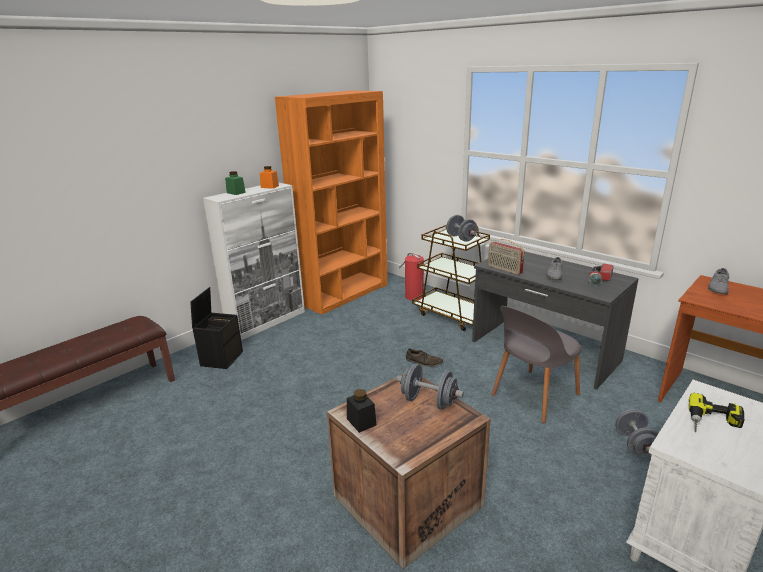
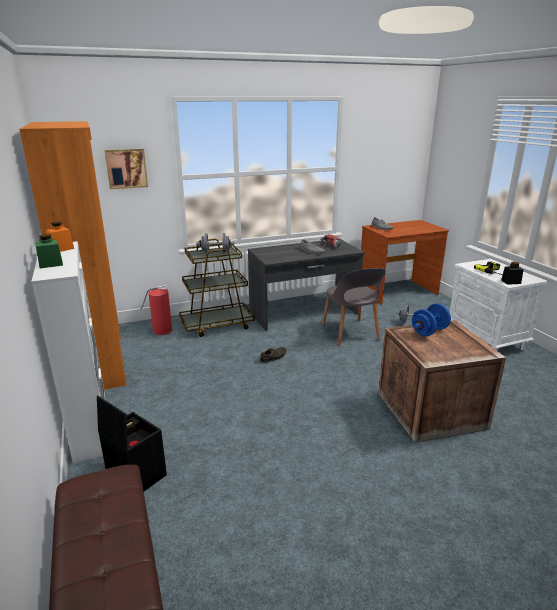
camera: 65 degrees left, 0 degrees up
black jar [347,389,376,433] -> black jar moved to [501,262,524,285]
grey dumbbell [396,364,464,410] -> blue dumbbell [412,303,451,336]
radio [488,239,525,275] -> none
none -> picture [104,149,148,189]

